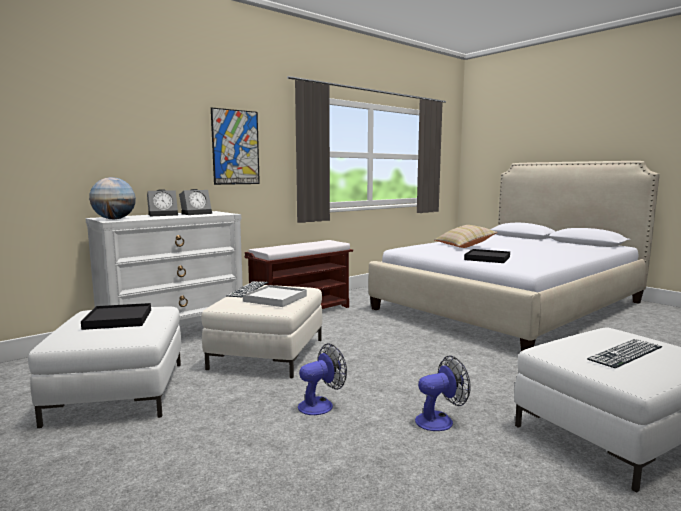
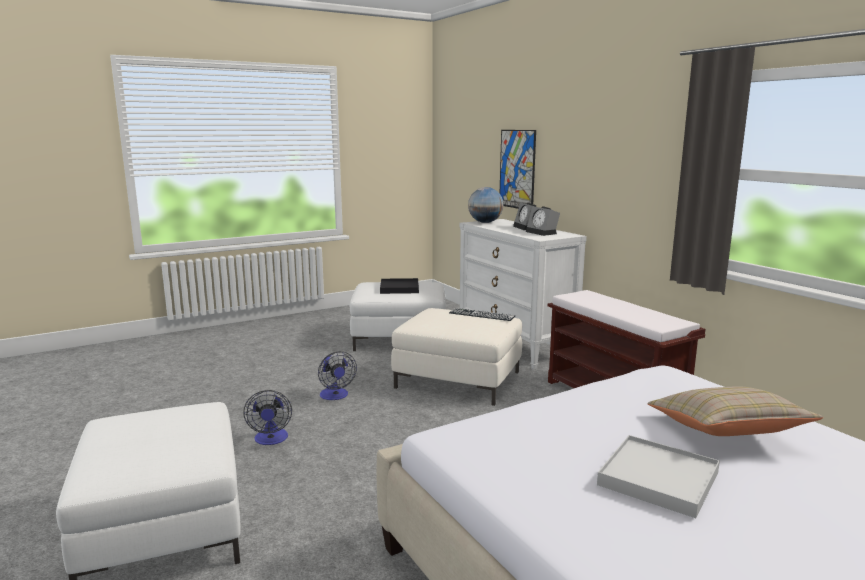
camera: 100 degrees right, 5 degrees up
picture [211,107,260,185] -> picture moved to [500,130,536,209]
white tray [243,285,307,307] -> white tray moved to [597,435,720,518]
black tray [464,249,510,263] -> none
keyboard [587,339,662,368] -> none

